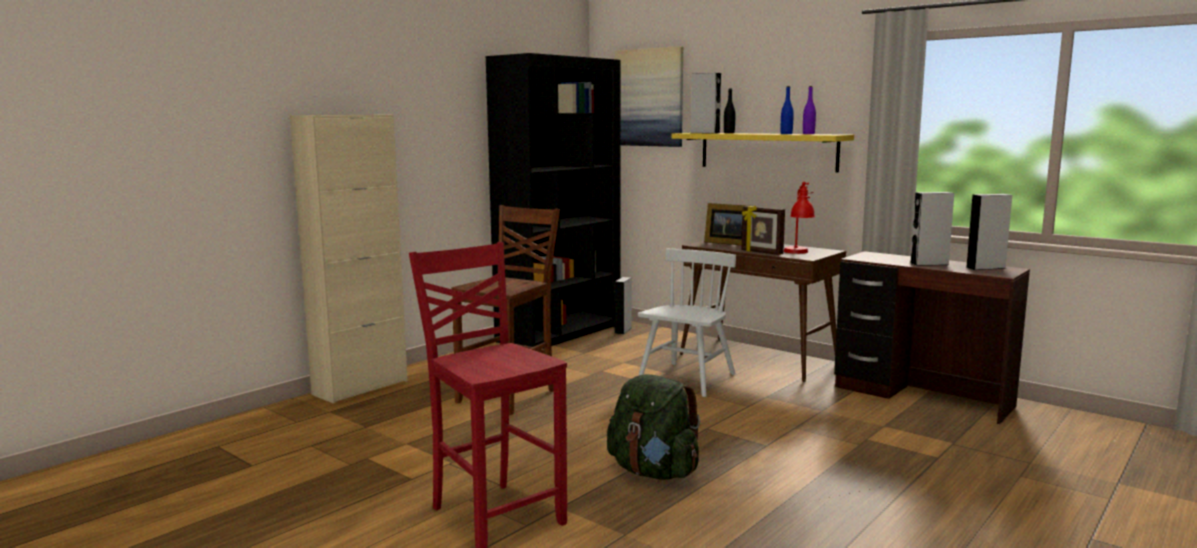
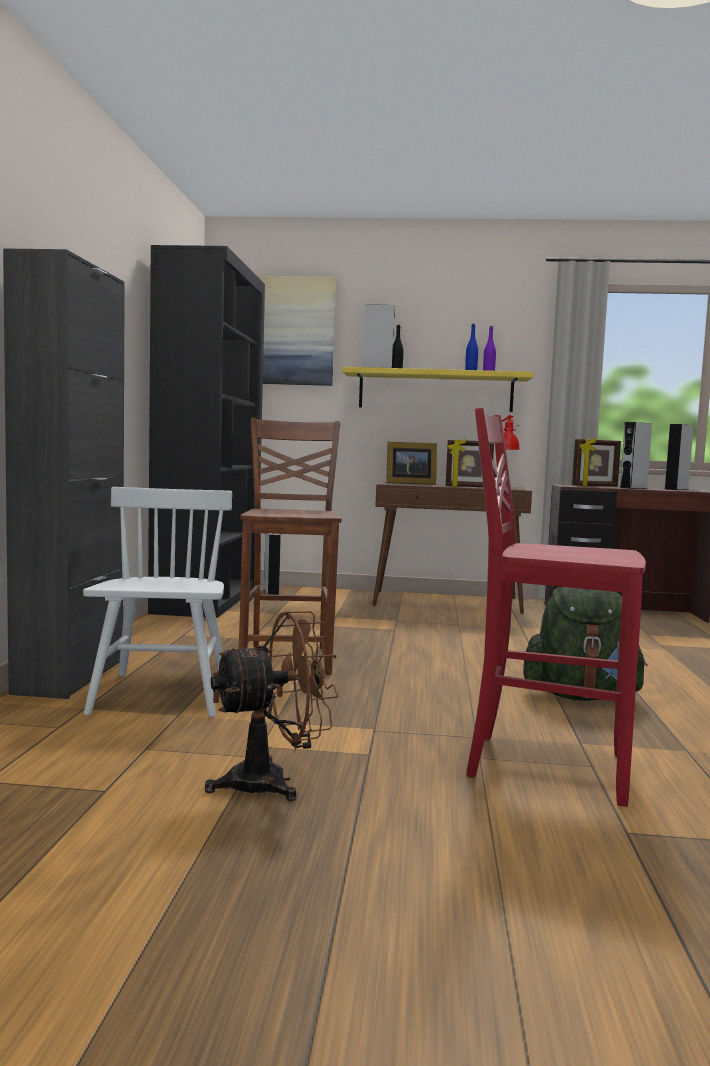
camera: 35 degrees left, 5 degrees down
beige cabinet [290,115,408,404] -> black cabinet [3,248,125,699]
white chair [638,249,736,397] -> white chair moved to [83,487,232,717]
none -> brown fan [205,611,339,801]
none -> picture frame [572,438,621,487]

